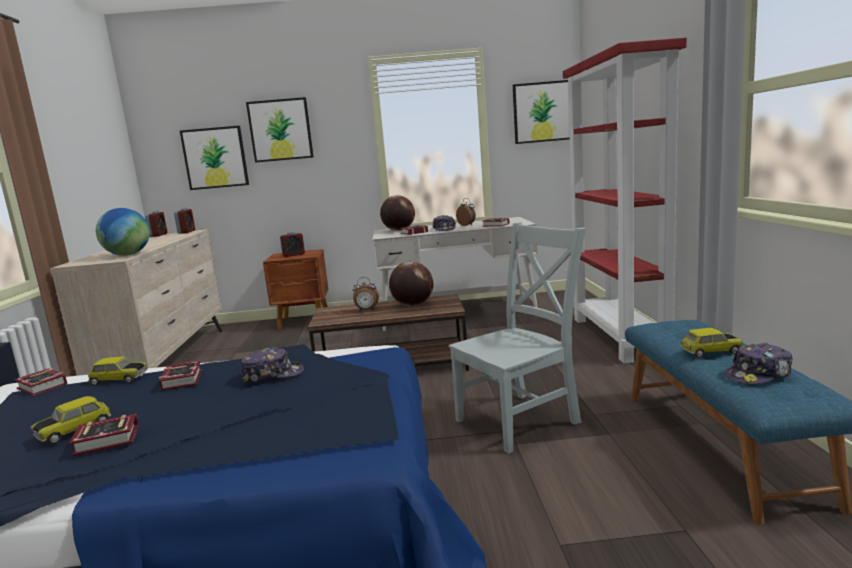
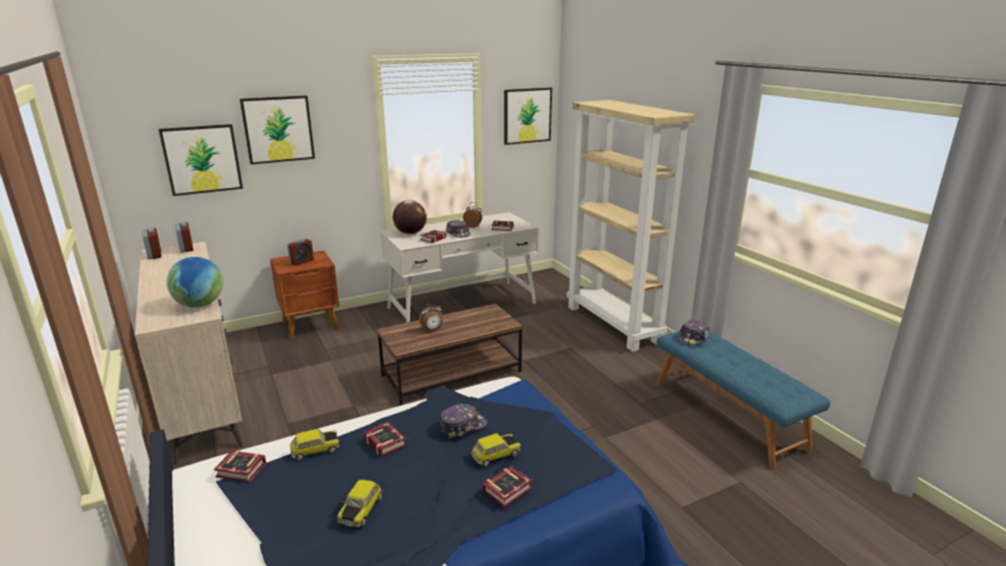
camera: 25 degrees left, 10 degrees up
book [69,414,139,456] -> book moved to [483,466,533,508]
globe [389,261,433,306] -> none
grey chair [448,222,586,454] -> none
red bookcase [563,37,687,363] -> beige bookcase [567,100,695,352]
toy car [680,328,743,358] -> toy car moved to [471,433,521,467]
cap [724,343,793,385] -> cap moved to [678,319,710,345]

